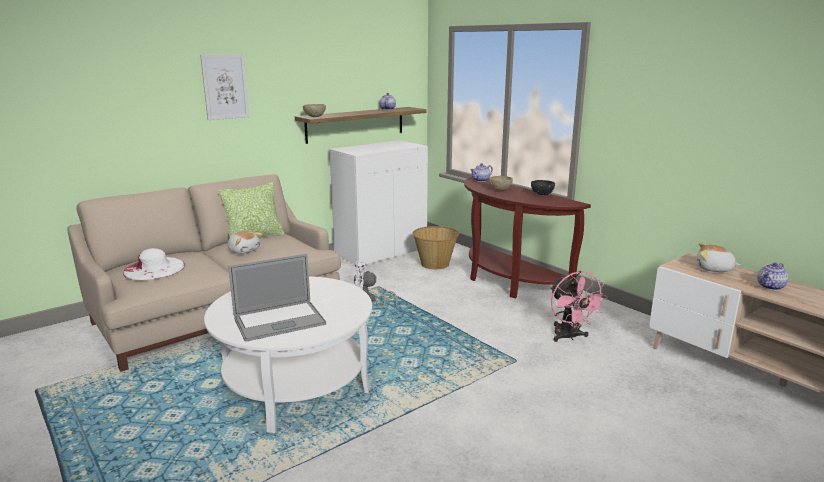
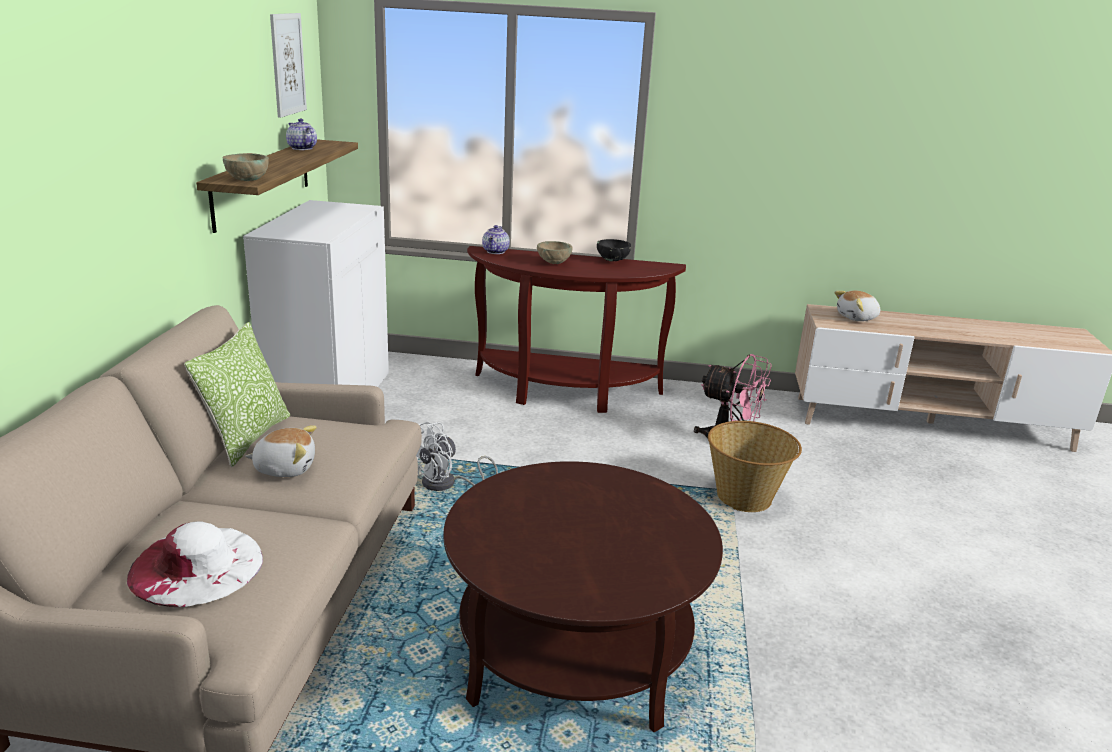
camera: 45 degrees left, 5 degrees up
picture [200,54,249,120] -> picture moved to [270,13,307,118]
white coffee table [204,276,372,433] -> brown coffee table [443,461,723,732]
laptop [229,254,326,342] -> none
basket [412,226,460,269] -> basket moved to [708,421,802,512]
teapot [757,262,788,290] -> none

